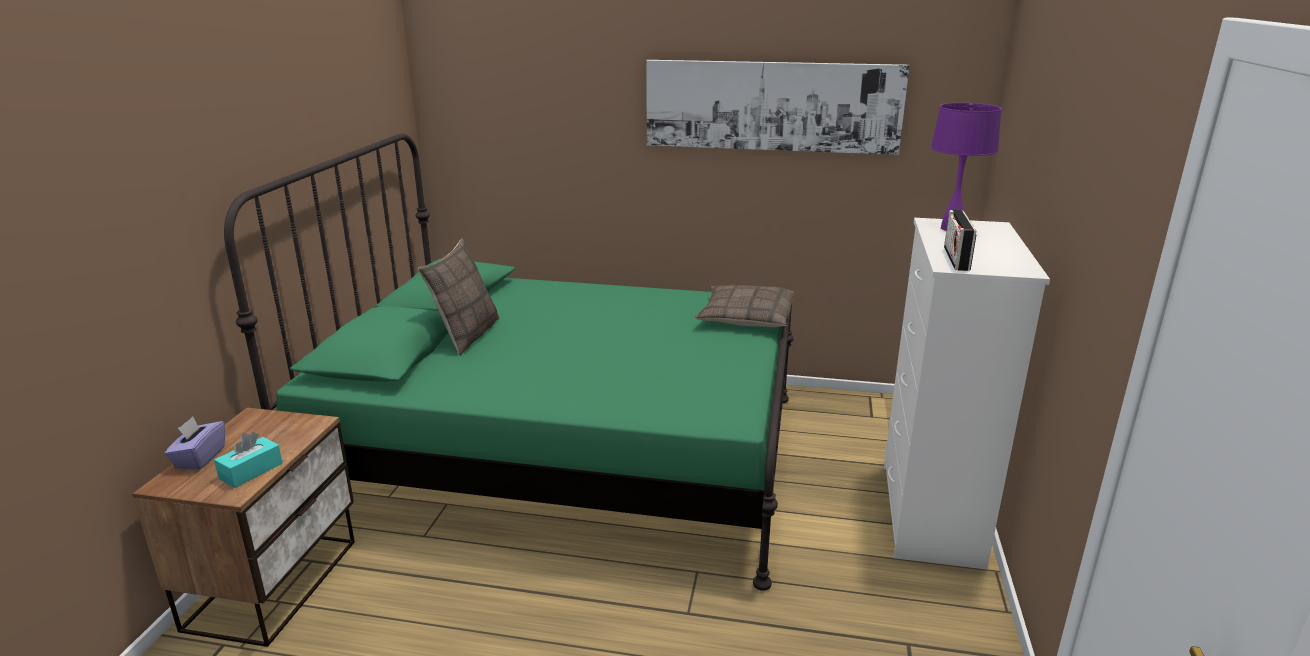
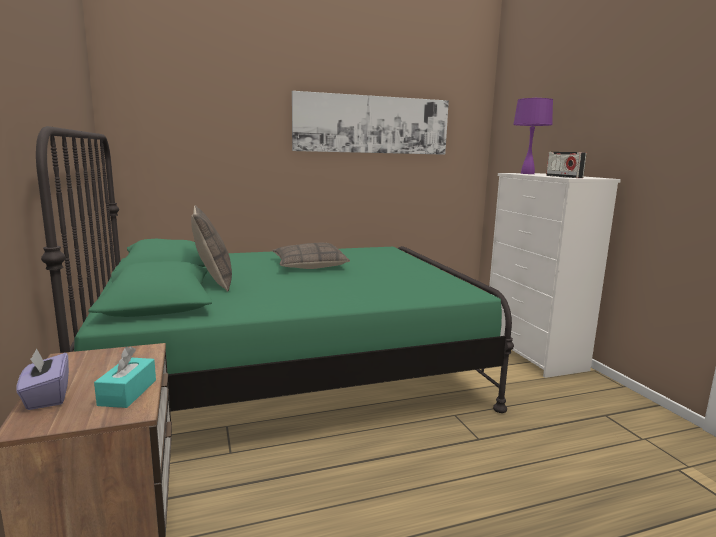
camera: 30 degrees left, 10 degrees down
pillow [695,285,795,327] -> pillow moved to [272,243,350,269]

